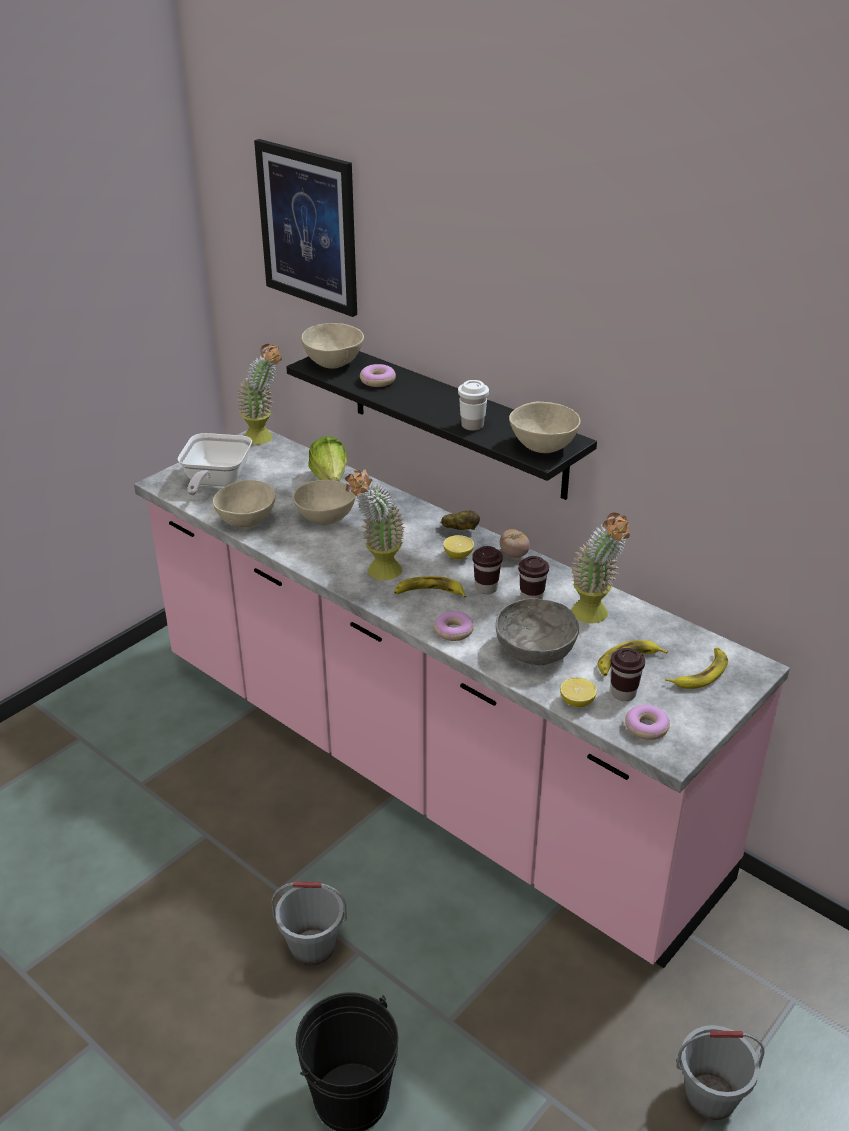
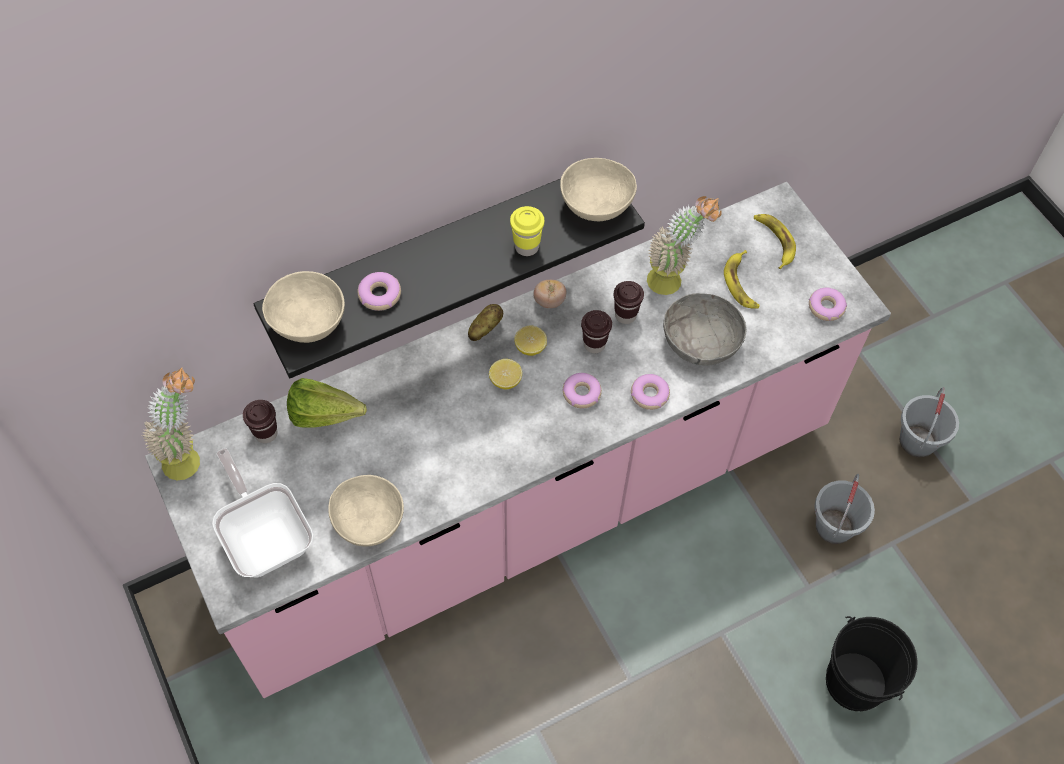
camera: 70 degrees left, 25 degrees up
frying pan [177,433,252,496] -> frying pan turned 150 degrees counterclockwise [212,448,313,578]
picture [254,139,357,317] -> none
grey bucket [271,882,347,966] -> grey bucket moved to [814,474,875,544]
beige bowl [293,480,356,525] -> none
potted plant [345,469,405,580] -> none
banana [394,576,466,598] -> donut [562,373,602,408]
white cup [458,380,489,431] -> yellow cup [510,206,544,256]
lemon [560,677,597,707] -> lemon moved to [489,359,522,389]
brown cup [611,648,645,701] -> brown cup moved to [243,400,278,443]

